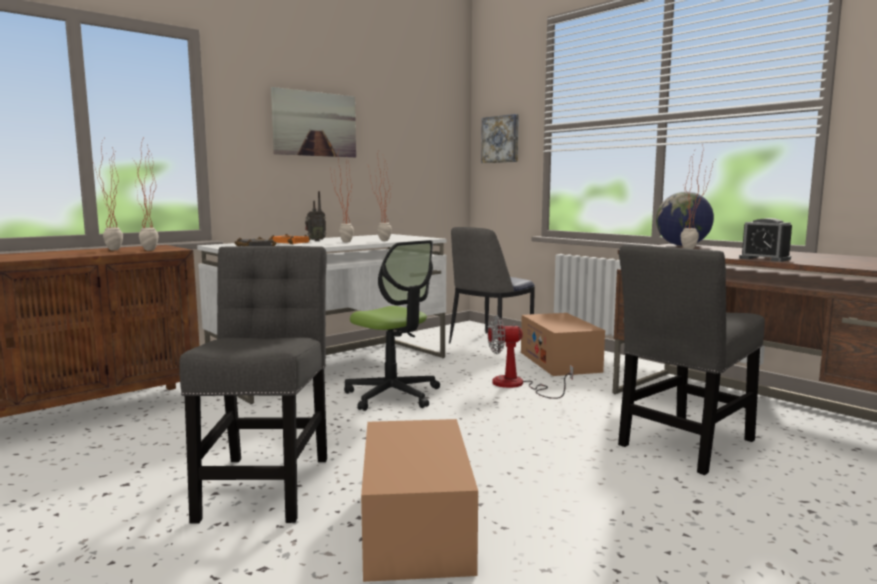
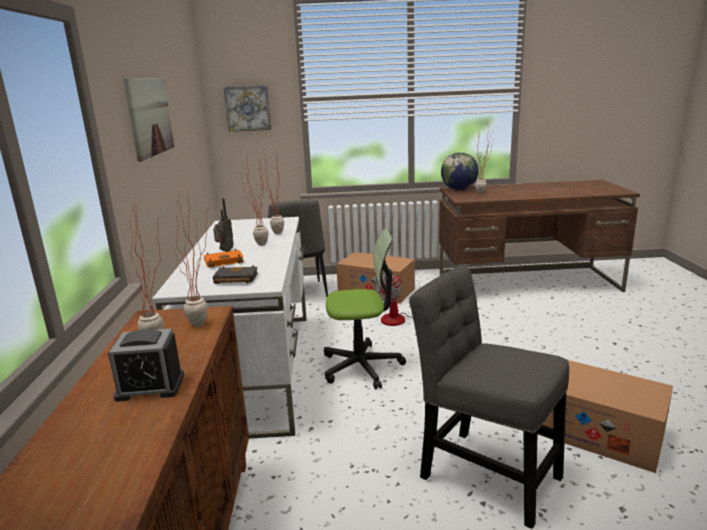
camera: 50 degrees left, 10 degrees up
grey chair [618,244,765,475] -> none
alarm clock [739,218,792,262] -> alarm clock moved to [108,328,184,402]

